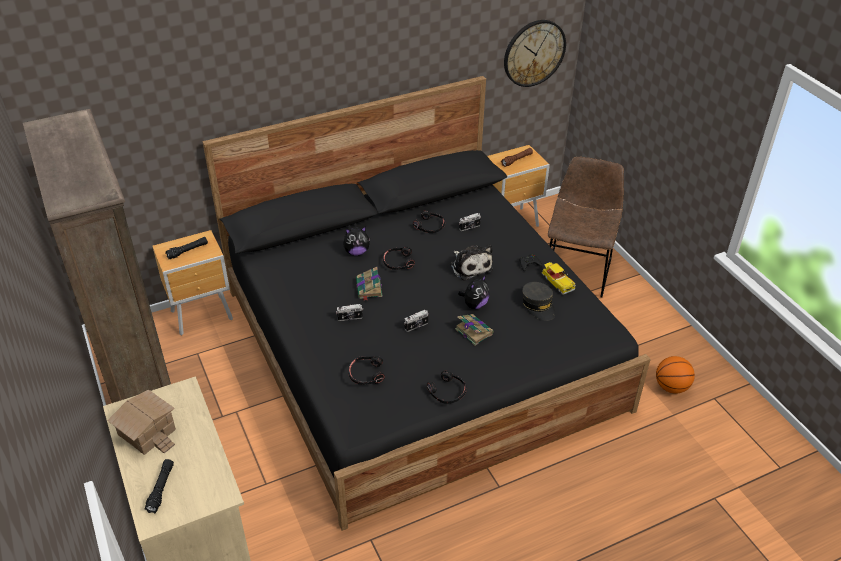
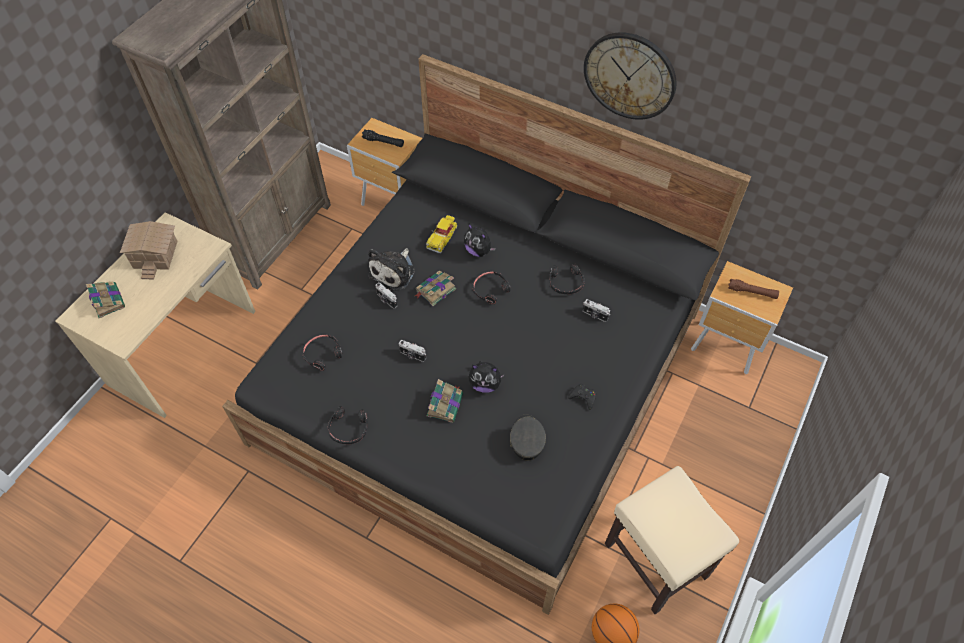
camera: 55 degrees right, 15 degrees up
black flashlight [144,459,174,514] -> book [86,281,125,318]
plush toy [450,244,493,280] -> plush toy moved to [368,248,415,291]
wall clock [504,20,566,87] -> wall clock moved to [584,32,677,120]
grey cap [522,282,555,321] -> grey cap turned 150 degrees clockwise [510,415,546,460]
toy car [542,262,576,294] -> toy car moved to [426,215,457,253]
brown chair [548,157,624,297] -> none
none -> beige stool [605,466,739,614]

